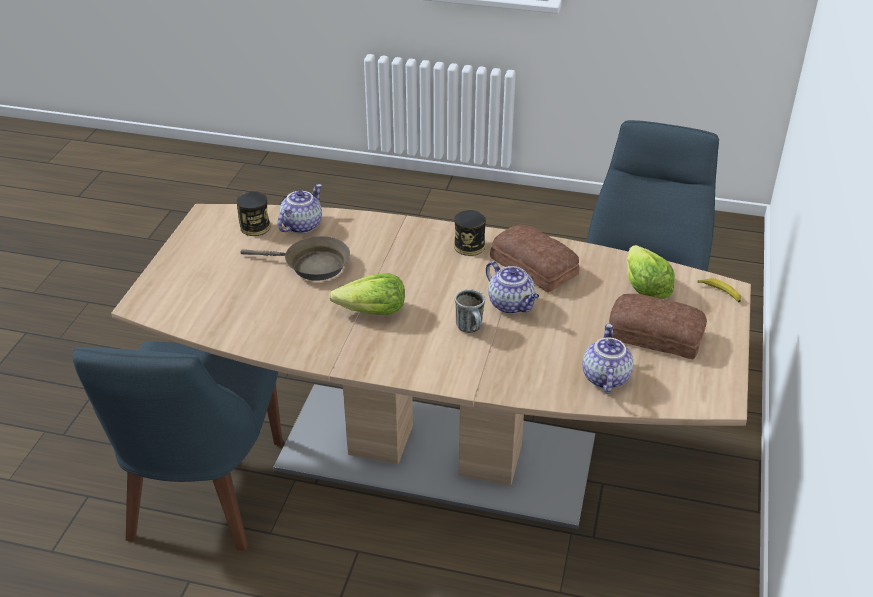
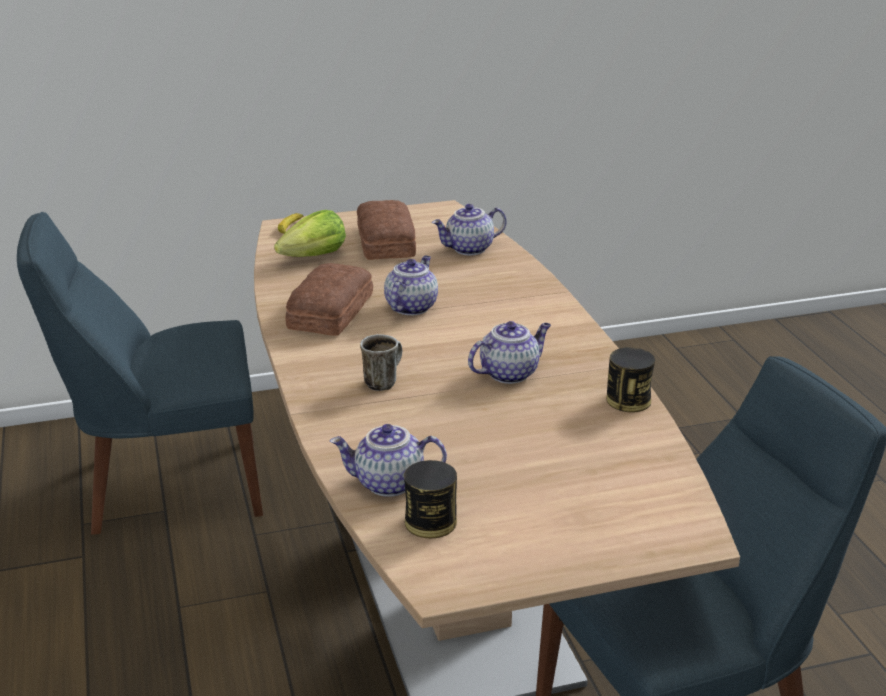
camera: 120 degrees left, 10 degrees down
brown frying pan [240,236,350,281] -> none
lettuce [329,273,405,315] -> teapot [468,321,551,384]
can [454,210,486,256] -> can moved to [607,347,655,412]
mug [455,289,485,333] -> mug moved to [360,334,402,391]

